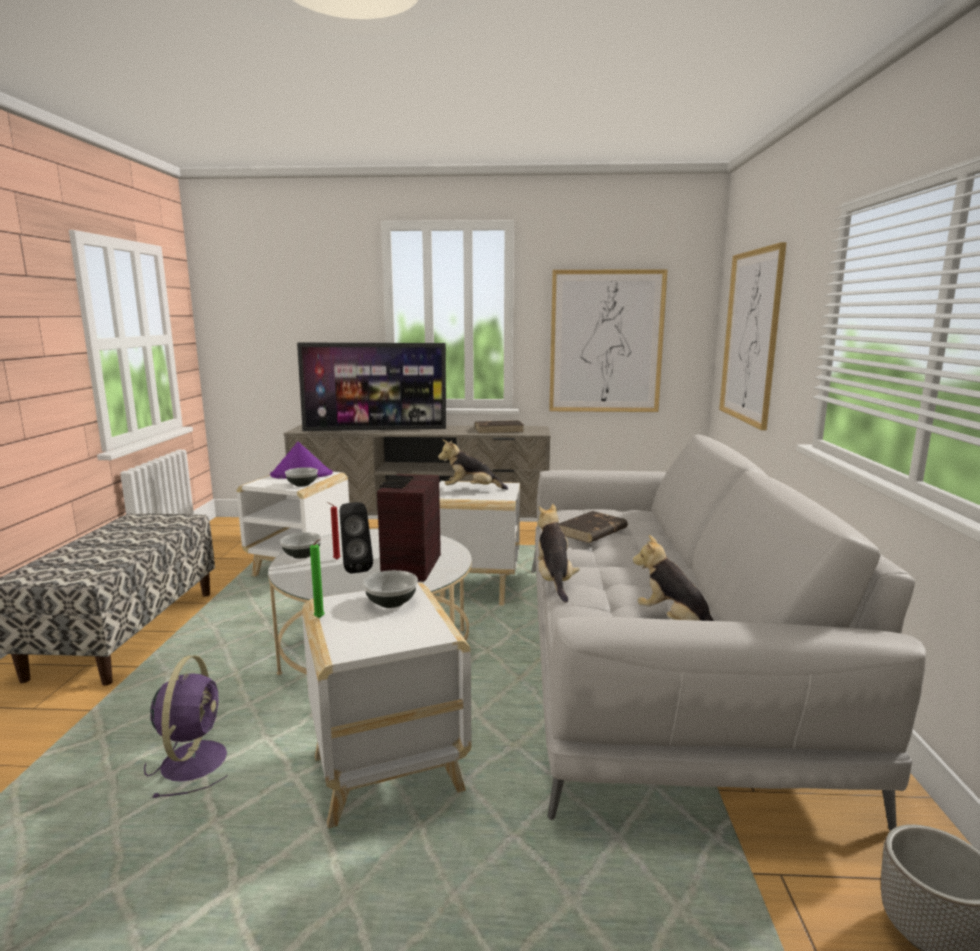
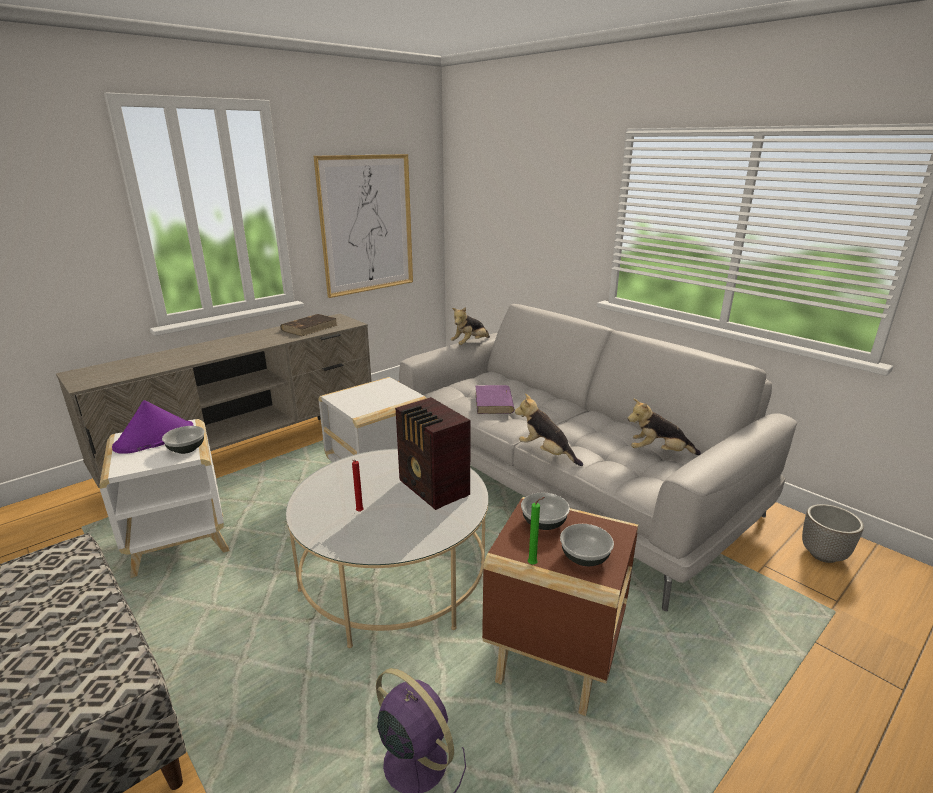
camera: 45 degrees left, 10 degrees up
bowl [280,532,321,559] -> bowl moved to [560,524,614,566]
television [297,343,446,431] -> none
white side table [302,583,472,828] -> brown side table [482,497,638,716]
black speaker [340,502,373,574] -> none
plush toy [438,439,508,490] -> plush toy moved to [451,307,490,345]
brown book [559,511,628,543] -> purple book [475,385,515,414]
picture [719,242,787,430] -> none

